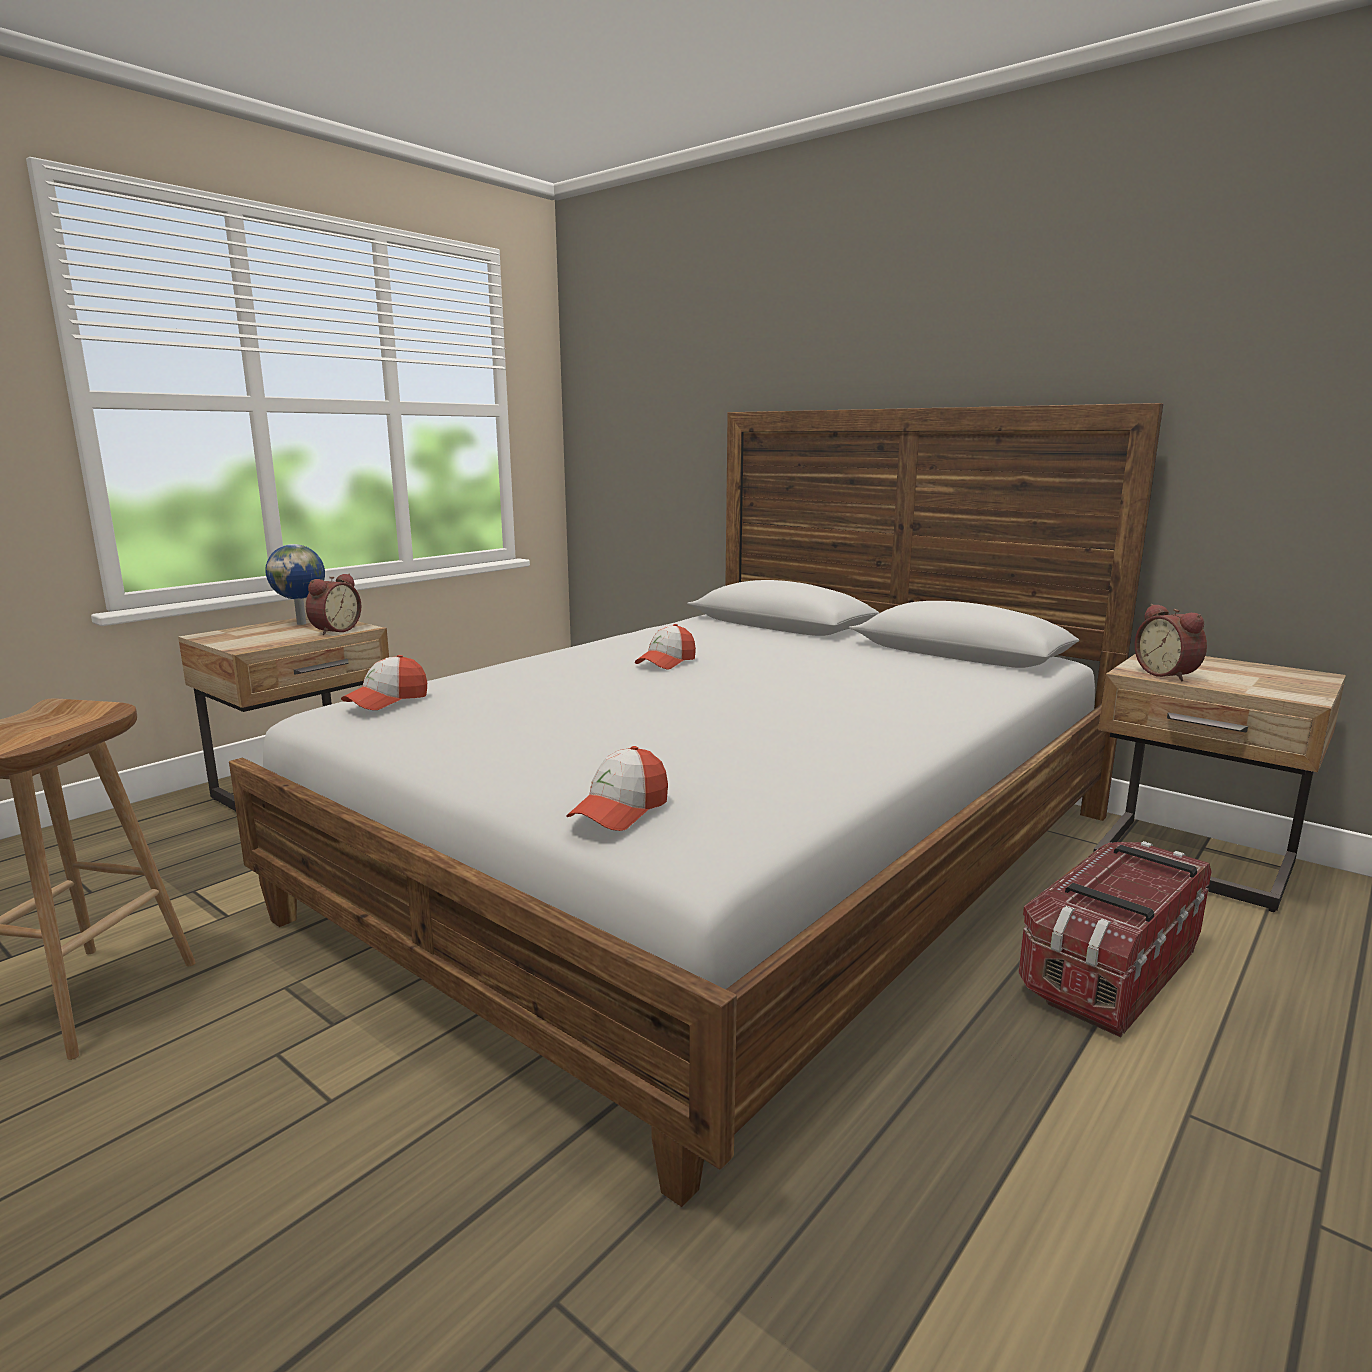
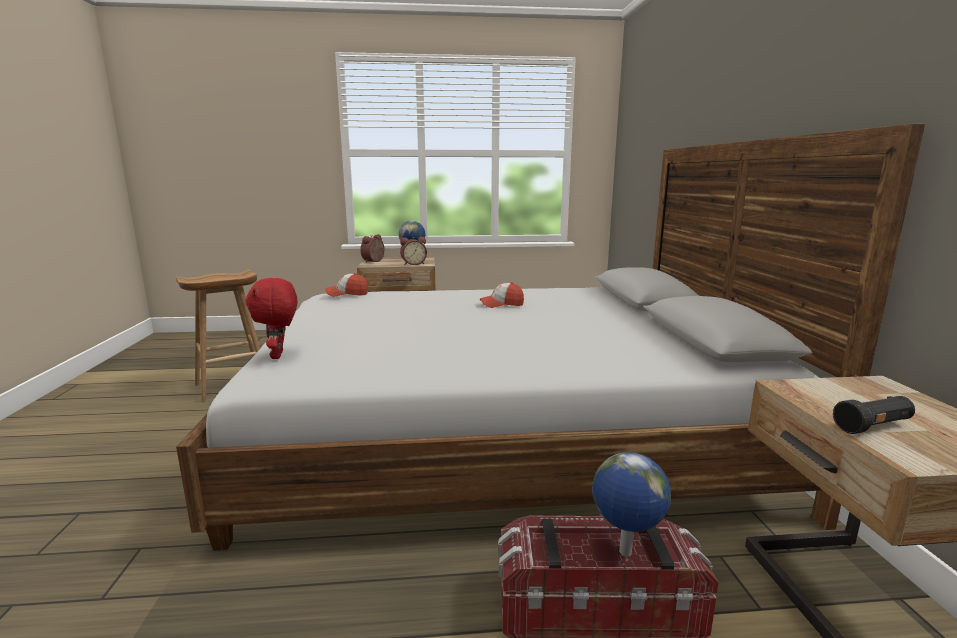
camera: 45 degrees right, 0 degrees up
cap [566,746,668,831] -> red plush toy [245,278,297,359]
alarm clock [1135,604,1207,681] -> alarm clock moved to [360,234,385,263]
none -> globe [593,452,671,557]
none -> black flashlight [833,396,915,434]

